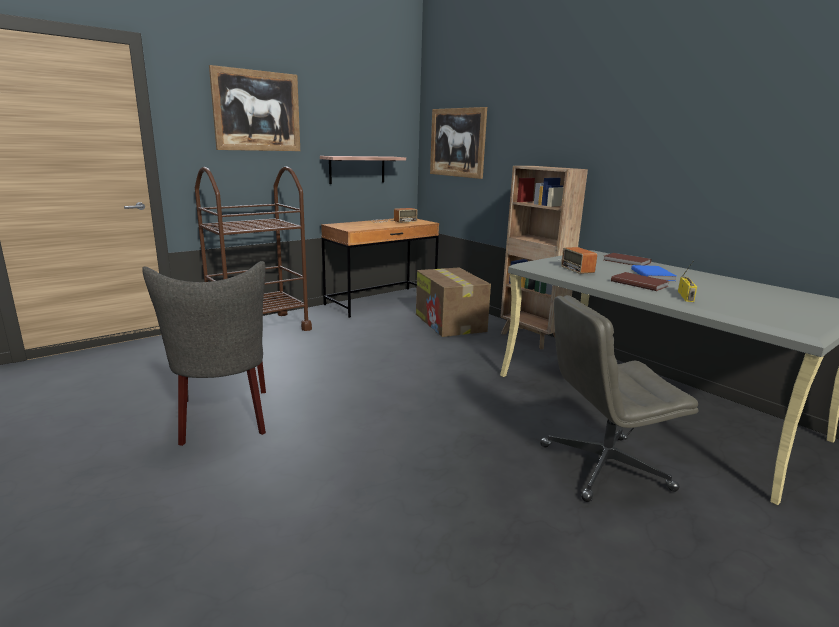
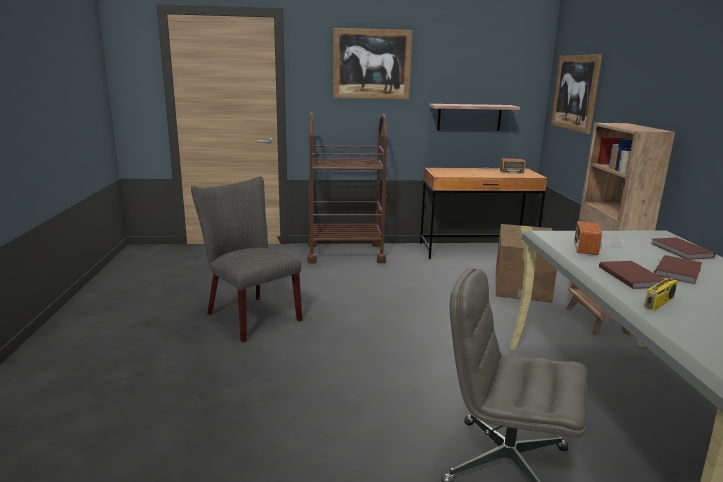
camera: 35 degrees right, 0 degrees up
grey chair [142,261,266,446] -> grey chair turned 120 degrees clockwise [191,176,302,342]
blue book [631,265,676,281] -> brown book [654,255,702,284]

